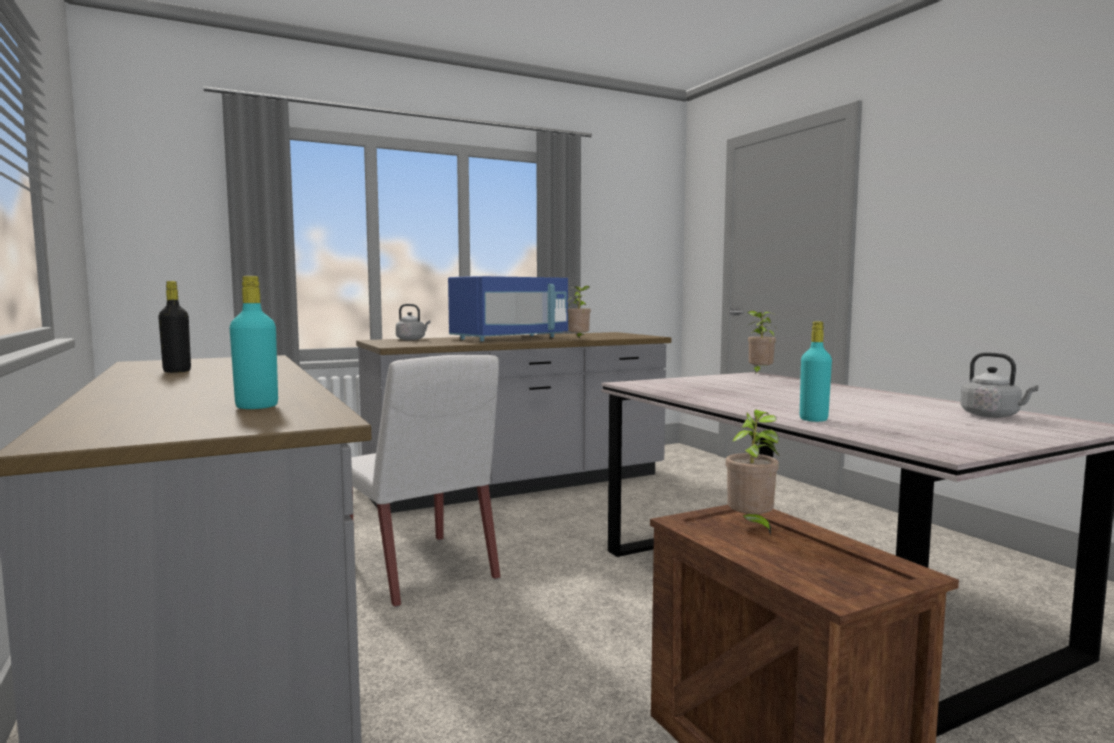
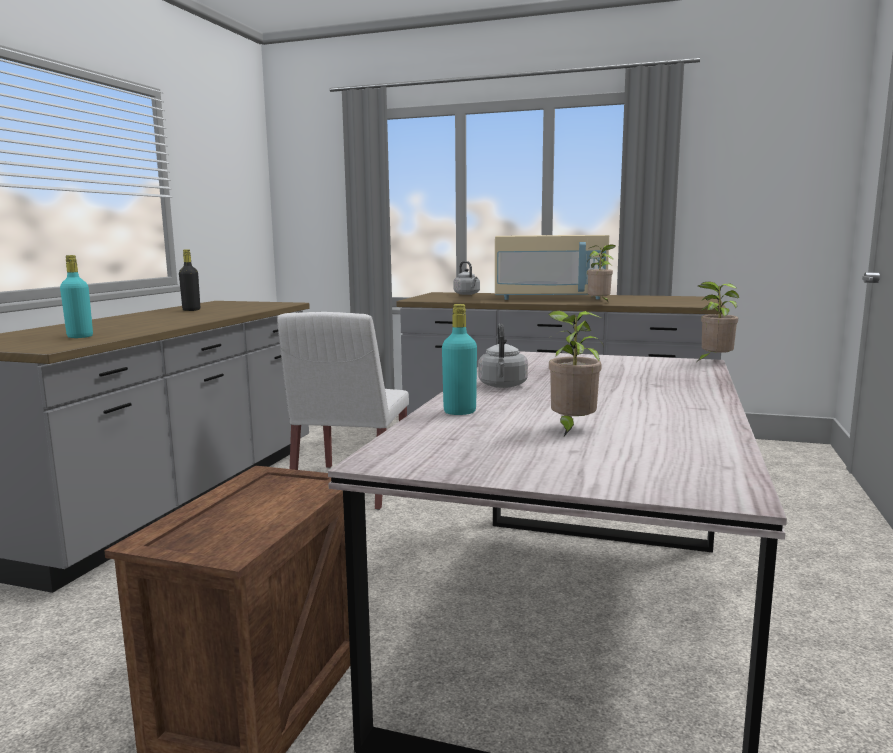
camera: 45 degrees right, 5 degrees up
blue microwave [448,276,568,341] -> beige microwave [495,235,609,300]
potted plant [726,409,779,536] -> potted plant moved to [548,310,604,436]
grey kettle [961,352,1039,418] -> grey kettle moved to [478,324,528,388]

